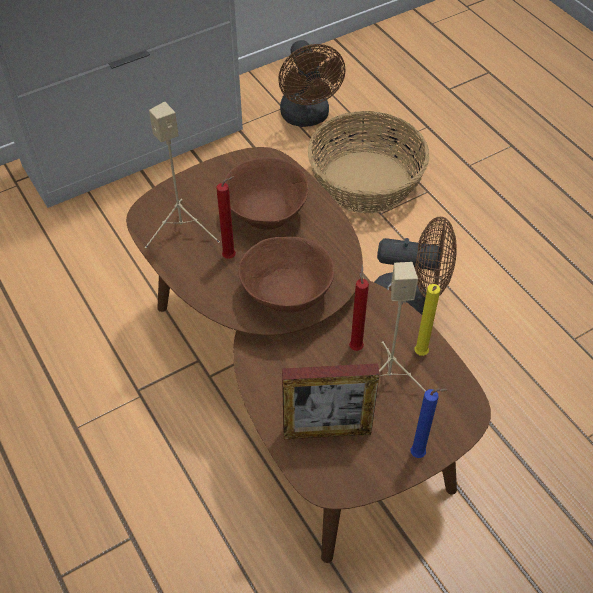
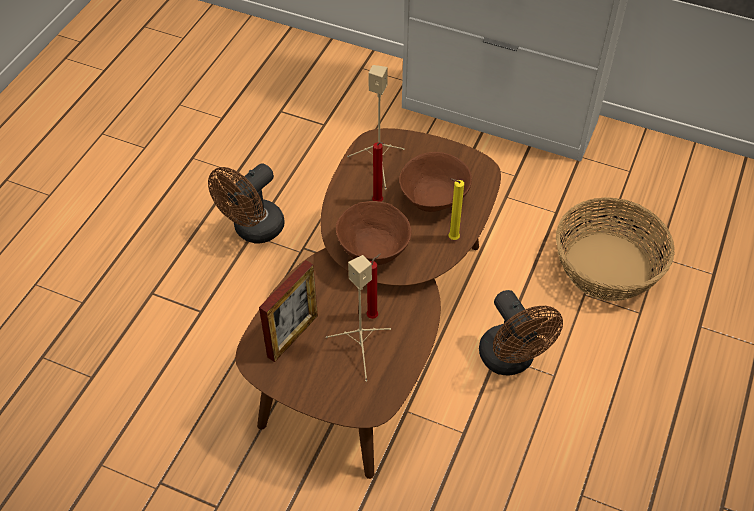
camera: 55 degrees right, 0 degrees up
brown fan [278,40,346,127] -> brown fan moved to [208,163,285,243]
picture frame [282,363,380,439] -> picture frame turned 105 degrees counterclockwise [259,260,318,362]
blue candle [410,388,448,458] -> none
yellow candle [414,284,440,356] -> yellow candle moved to [449,178,464,240]

